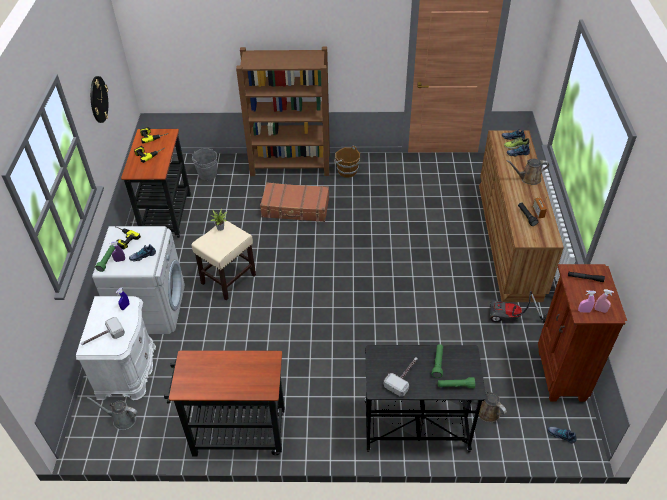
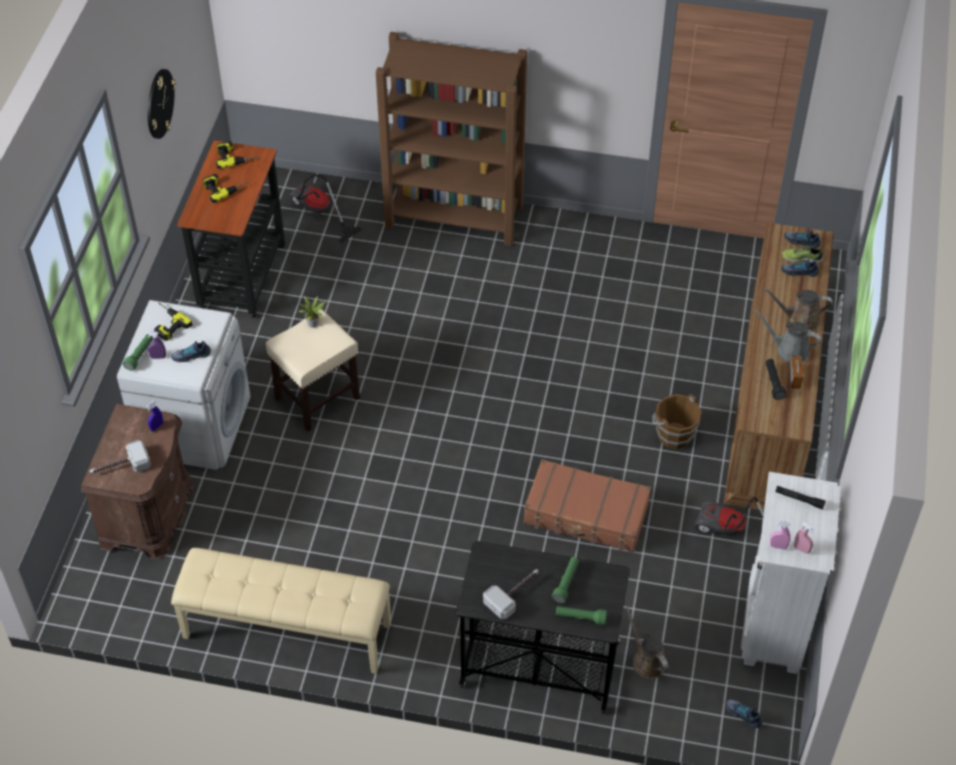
camera: 10 degrees right, 5 degrees up
white nightstand [76,296,156,400] -> brown nightstand [81,404,194,559]
grey watering can [87,397,138,430] -> grey watering can moved to [754,309,822,363]
black cart [164,350,285,456] -> beige bench [171,548,391,674]
grey bucket [192,148,217,181] -> vacuum cleaner [290,174,362,243]
brown suitcase [260,182,329,222] -> brown suitcase moved to [524,459,651,552]
brown bucket [334,145,360,178] -> brown bucket moved to [652,394,702,449]
brown cabinet [538,264,627,402] -> white cabinet [741,472,841,674]

